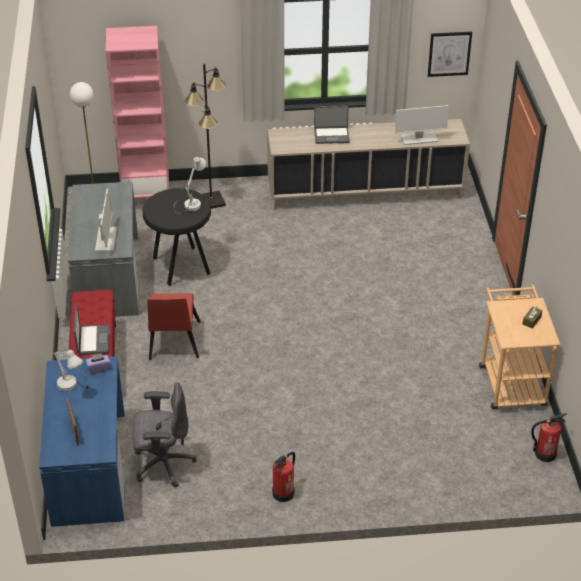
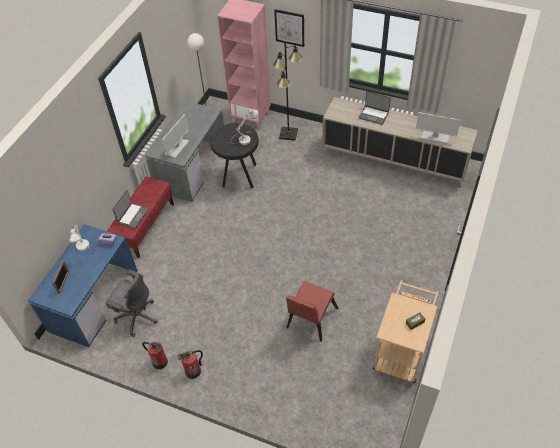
camera: 30 degrees right, 10 degrees up
red chair [147,293,201,360] -> red chair moved to [286,281,338,342]
picture [428,32,472,77] -> picture moved to [274,9,304,47]
fire extinguisher [531,413,567,462] -> fire extinguisher moved to [142,342,168,369]

